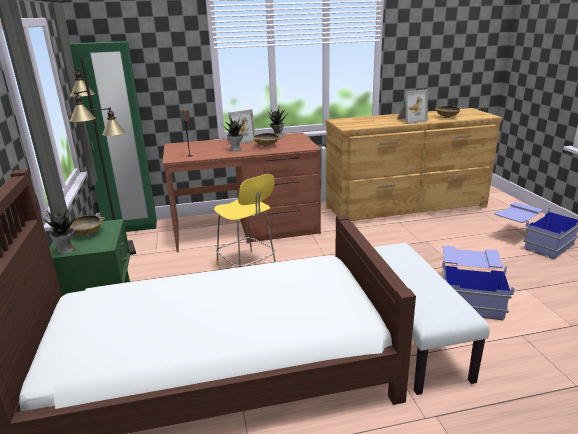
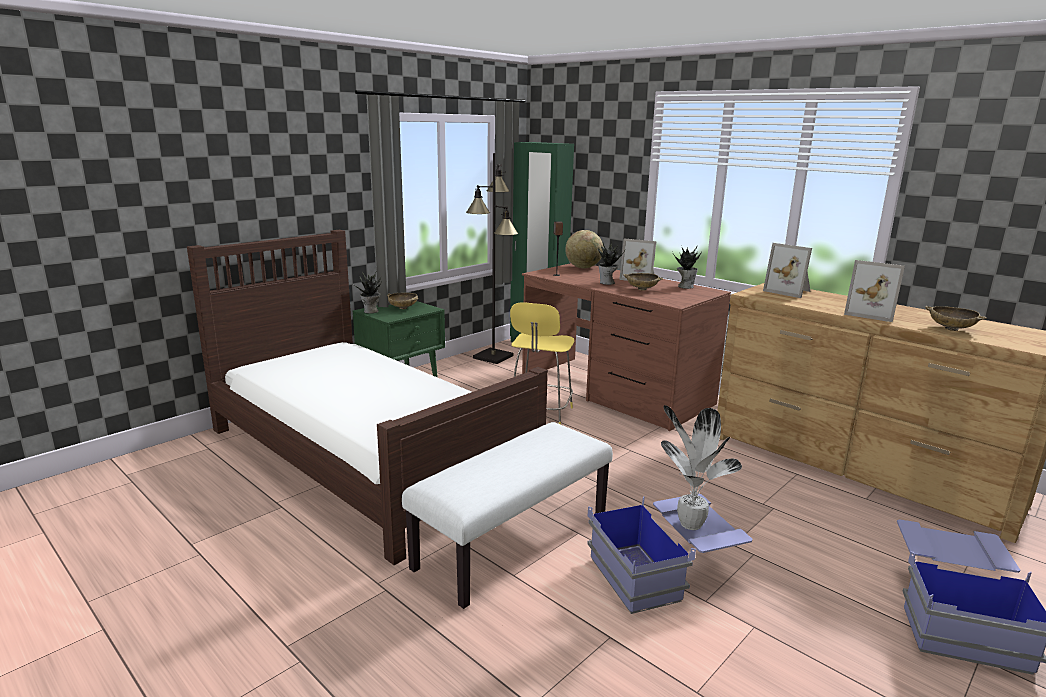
camera: 55 degrees right, 5 degrees down
none -> globe [565,230,604,268]
none -> potted plant [661,405,742,530]
none -> picture frame [763,243,812,298]

